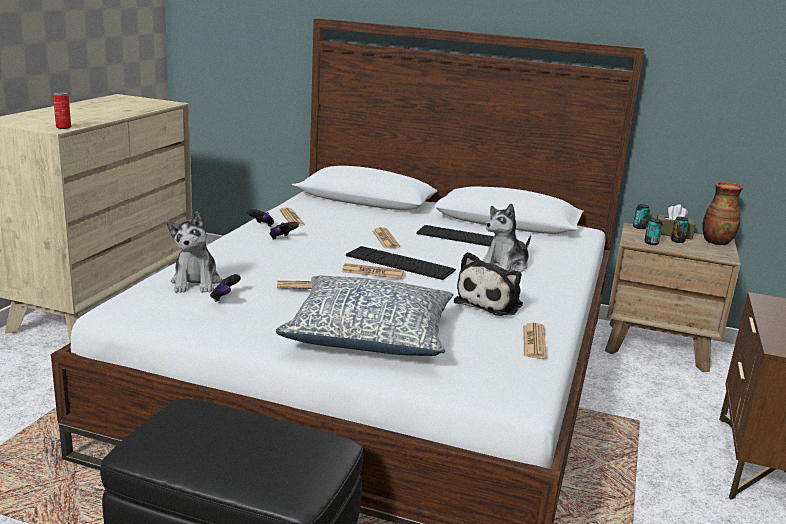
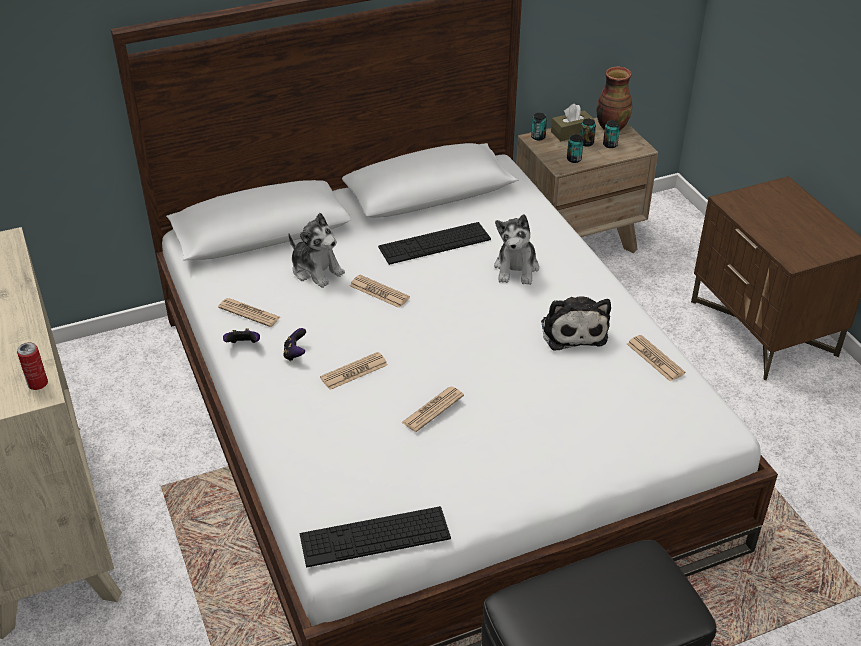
camera: 40 degrees left, 20 degrees up
plush toy [167,211,220,293] -> plush toy moved to [288,213,345,288]
game controller [210,274,241,302] -> none
pillow [275,276,454,356] -> none
newspaper [342,263,404,279] -> newspaper moved to [320,352,388,390]
keyboard [346,246,456,280] -> keyboard moved to [300,506,451,567]
none -> can [603,120,620,148]

